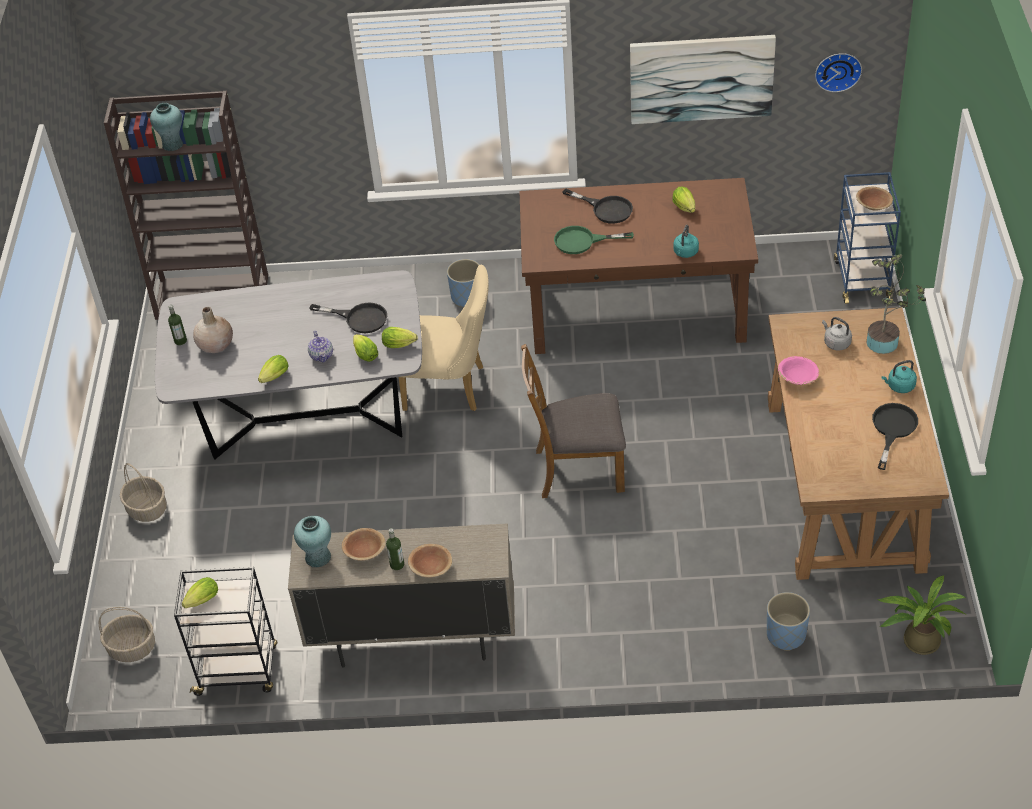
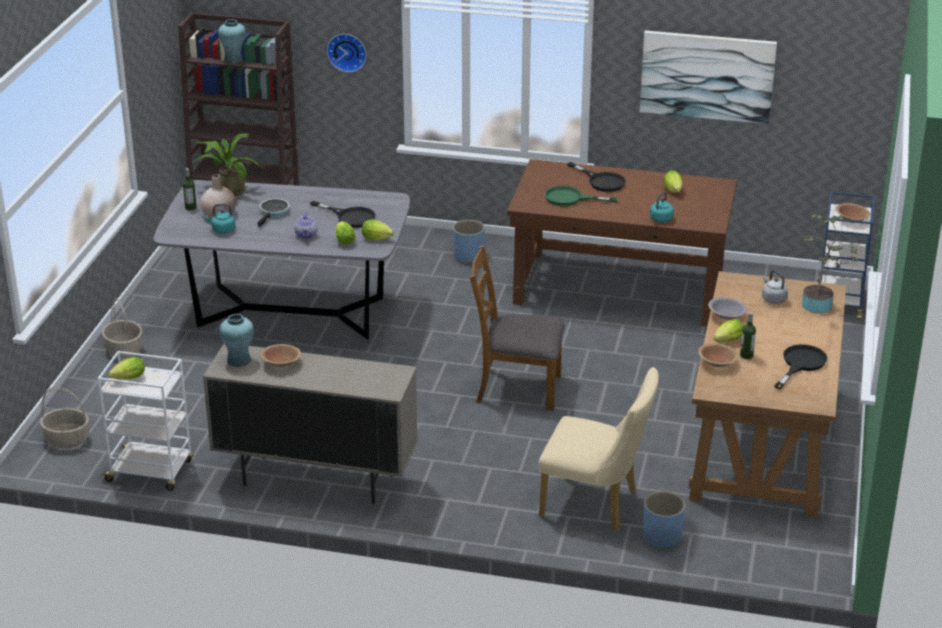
camera: 10 degrees right, 15 degrees down
black cart [174,567,277,696] -> white cart [98,351,193,491]
lettuce [258,355,289,383] -> lettuce moved to [713,319,743,342]
bottle [386,528,404,570] -> bottle moved to [740,312,756,359]
beige chair [399,265,489,411] -> beige chair moved to [538,367,659,531]
brown bowl [408,544,452,577] -> brown bowl moved to [698,343,738,367]
pink bowl [778,356,819,385] -> grey bowl [708,297,747,320]
wall clock [815,53,862,92] -> wall clock moved to [327,34,366,72]
potted plant [877,575,965,655] -> potted plant moved to [193,133,263,196]
turquoise kettle [882,360,917,393] -> turquoise kettle moved to [204,204,236,234]
none -> frying pan [258,199,290,227]

